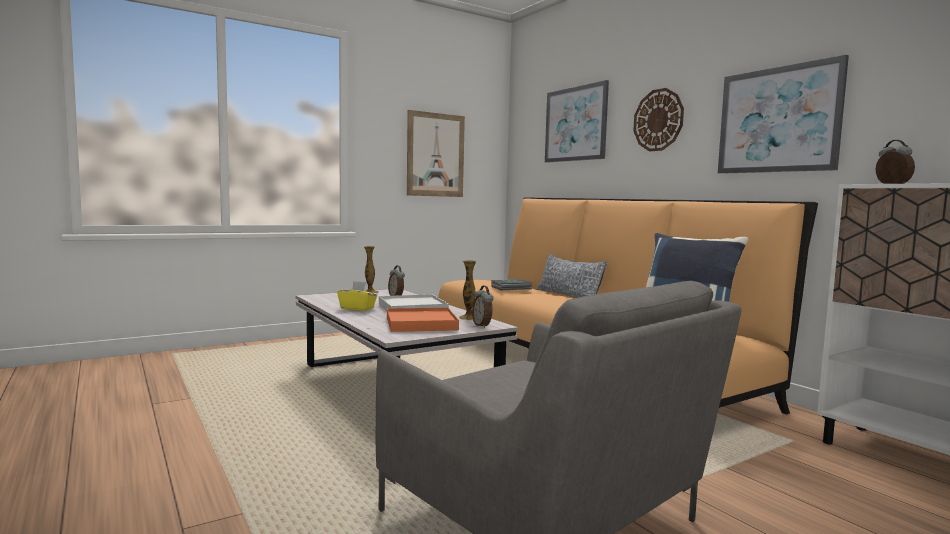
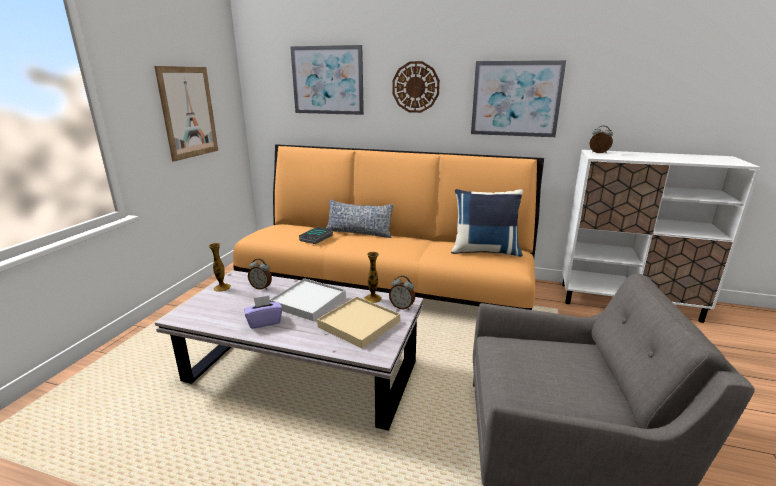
camera: 40 degrees left, 15 degrees up
yellow tissue box [337,281,377,311] -> purple tissue box [244,296,282,329]
orange tray [387,307,459,332] -> beige tray [317,297,400,349]

